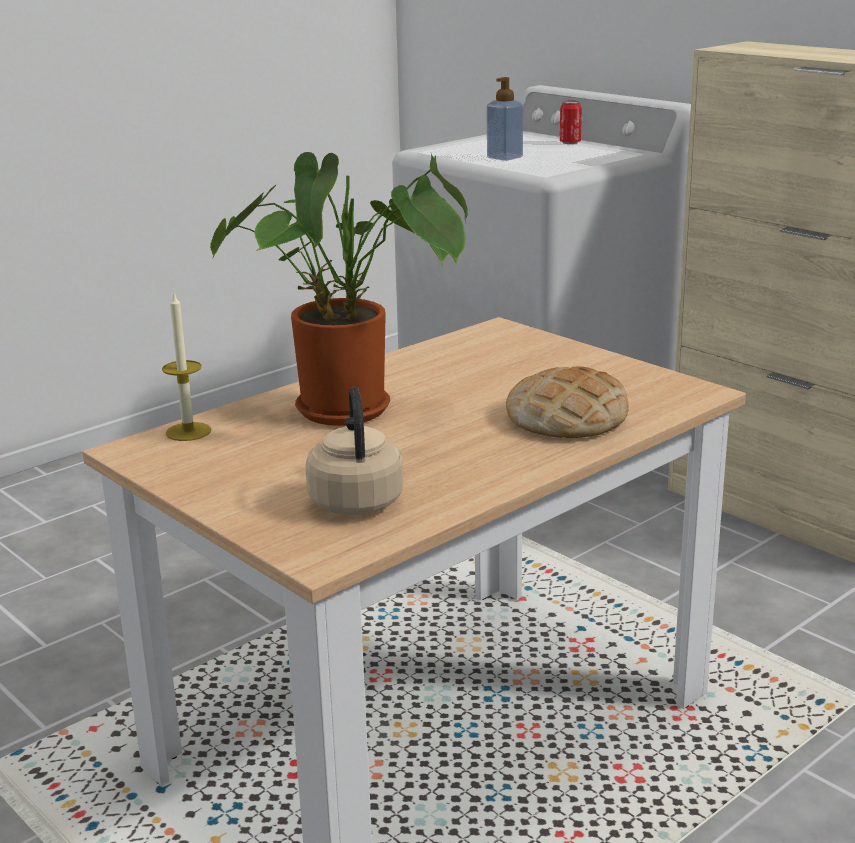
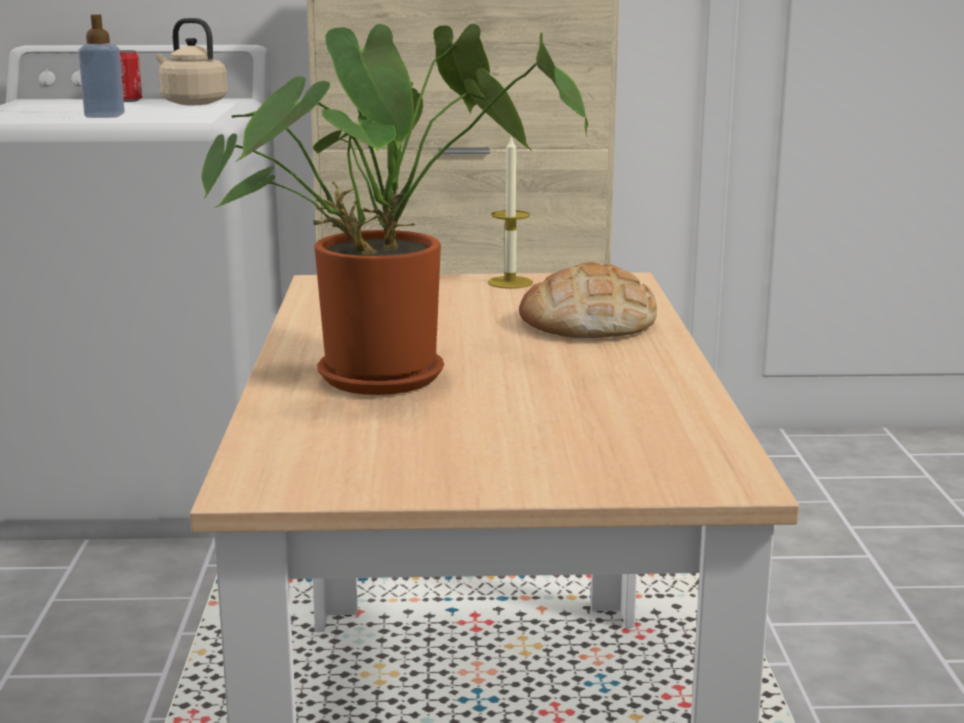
camera: 50 degrees left, 5 degrees down
candle [162,291,211,441] -> candle moved to [488,136,533,289]
beige kettle [305,387,403,515] -> beige kettle moved to [156,18,228,105]

